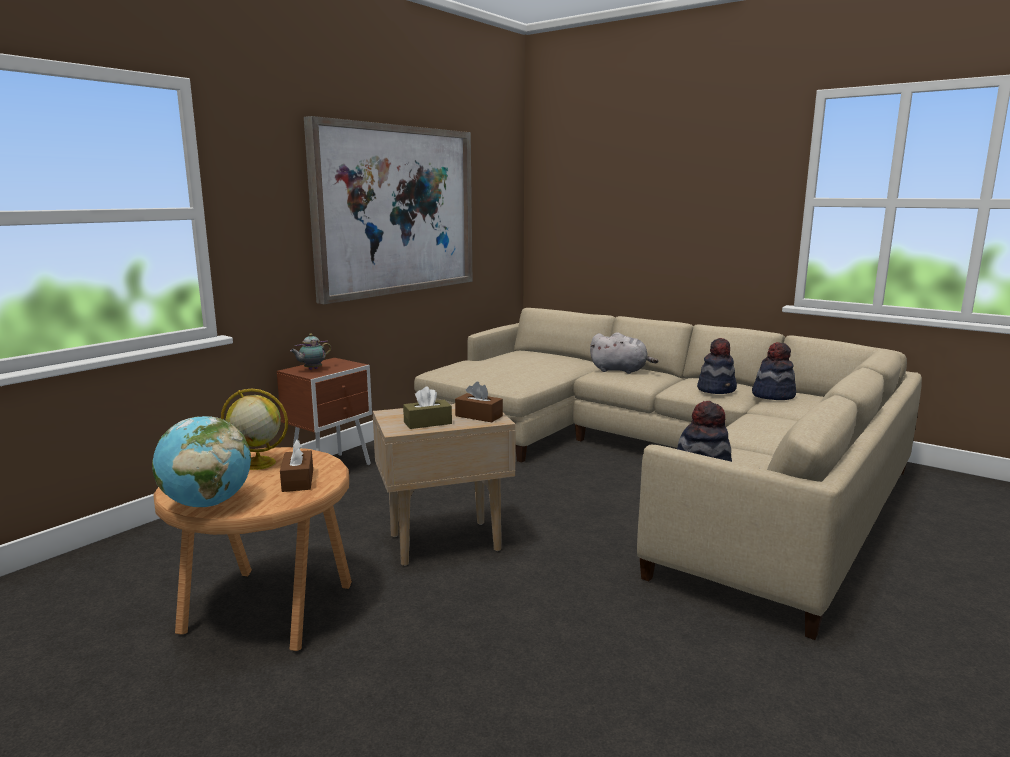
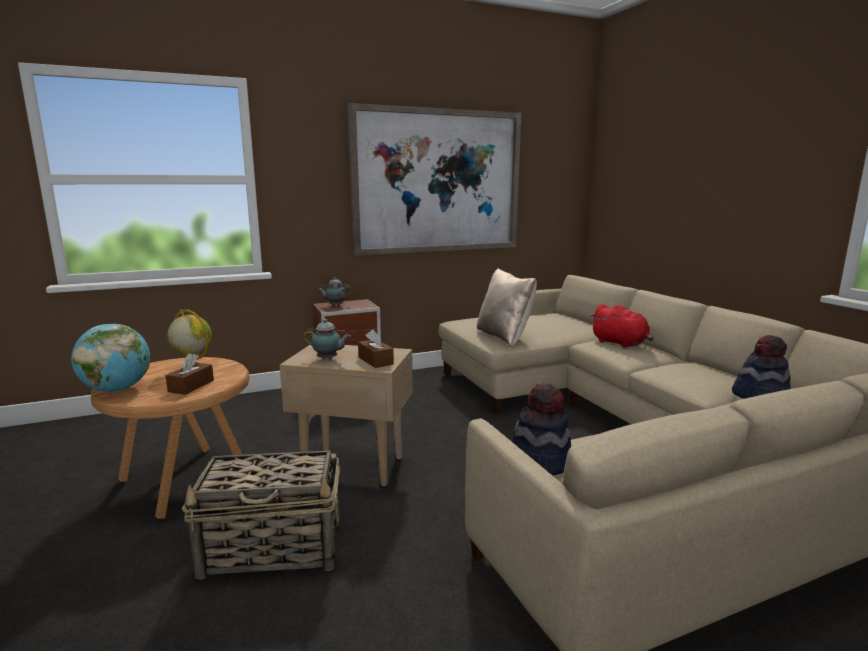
camera: 30 degrees right, 0 degrees up
brown tissue box [403,386,452,429] -> teapot [303,319,351,359]
grey plush toy [590,332,658,374] -> red plush toy [590,304,654,348]
hat [697,338,737,394] -> none
none -> basket [182,450,340,580]
none -> beige pillow [477,269,537,346]

